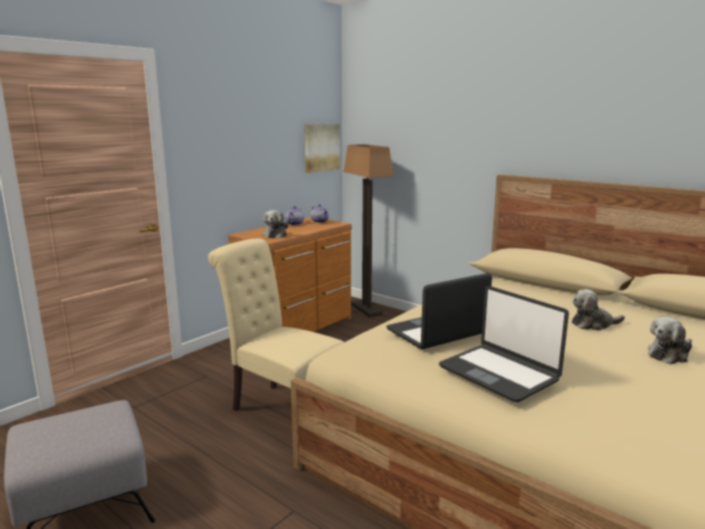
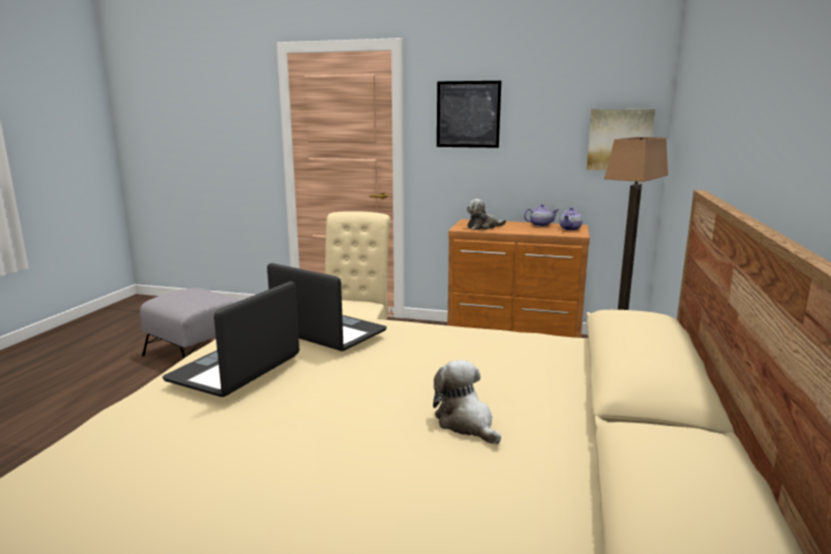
camera: 65 degrees right, 0 degrees up
plush toy [648,317,692,364] -> none
none -> picture [437,81,501,148]

